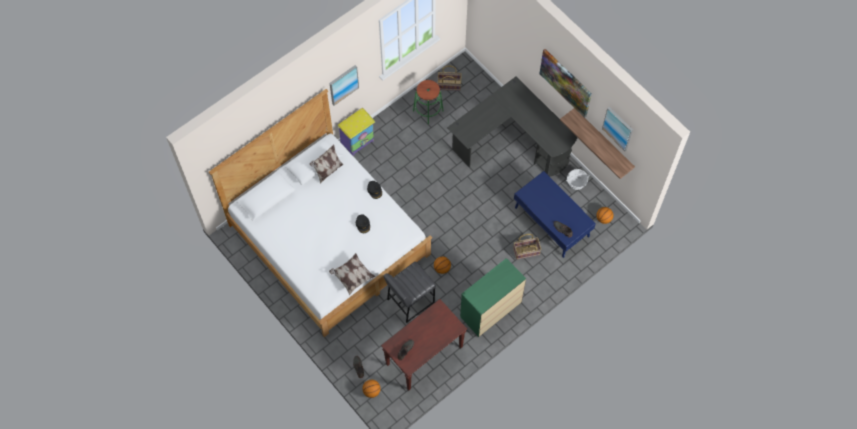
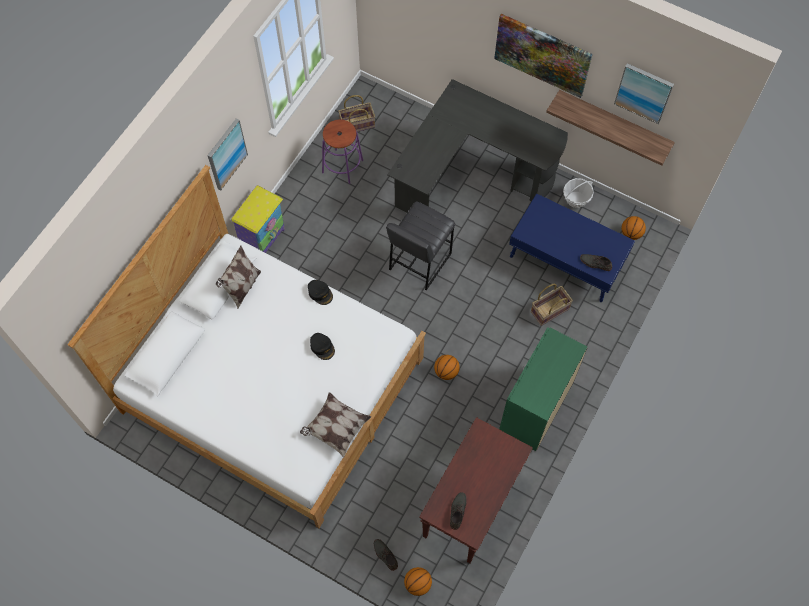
camera: 20 degrees left, 0 degrees up
grey stool [383,262,436,323] -> grey stool moved to [386,201,455,290]
green stool [413,80,444,124] -> purple stool [322,120,363,184]

